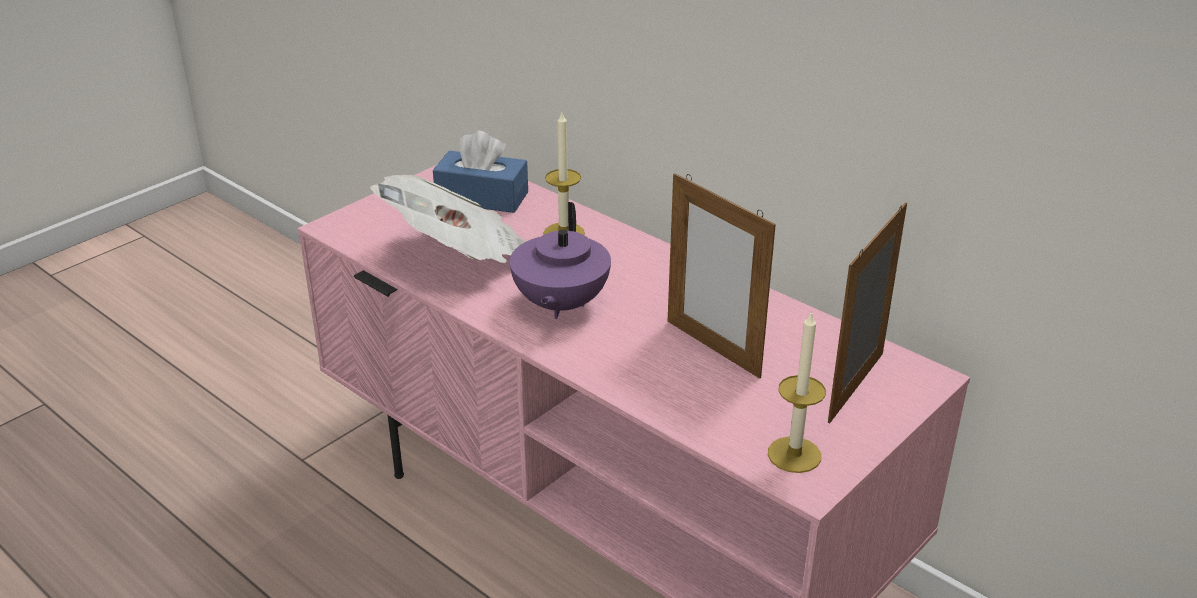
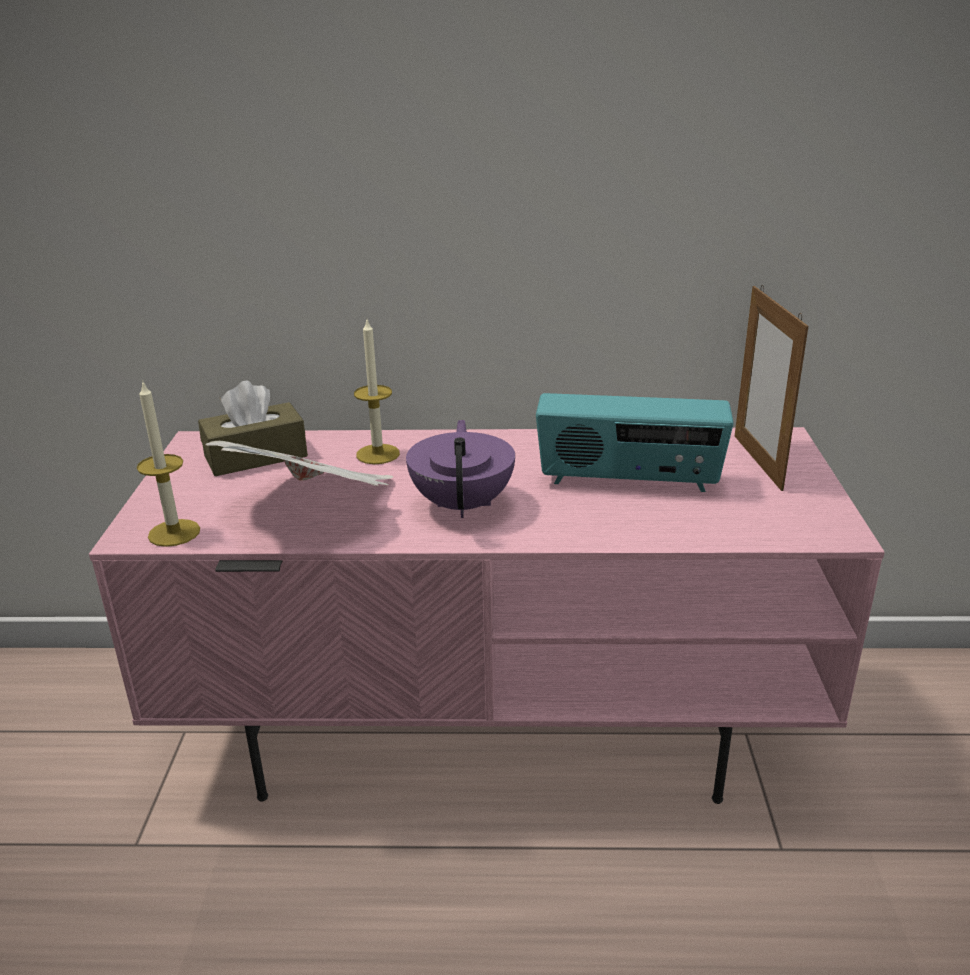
camera: 40 degrees left, 5 degrees down
blue tissue box [433,131,528,213] -> brown tissue box [198,380,308,476]
purple teapot [510,202,611,319] -> purple teapot turned 150 degrees counterclockwise [406,420,515,518]
picture frame [668,173,776,379] -> radio [536,393,734,492]
candle [768,310,826,473] -> candle moved to [137,380,200,547]

